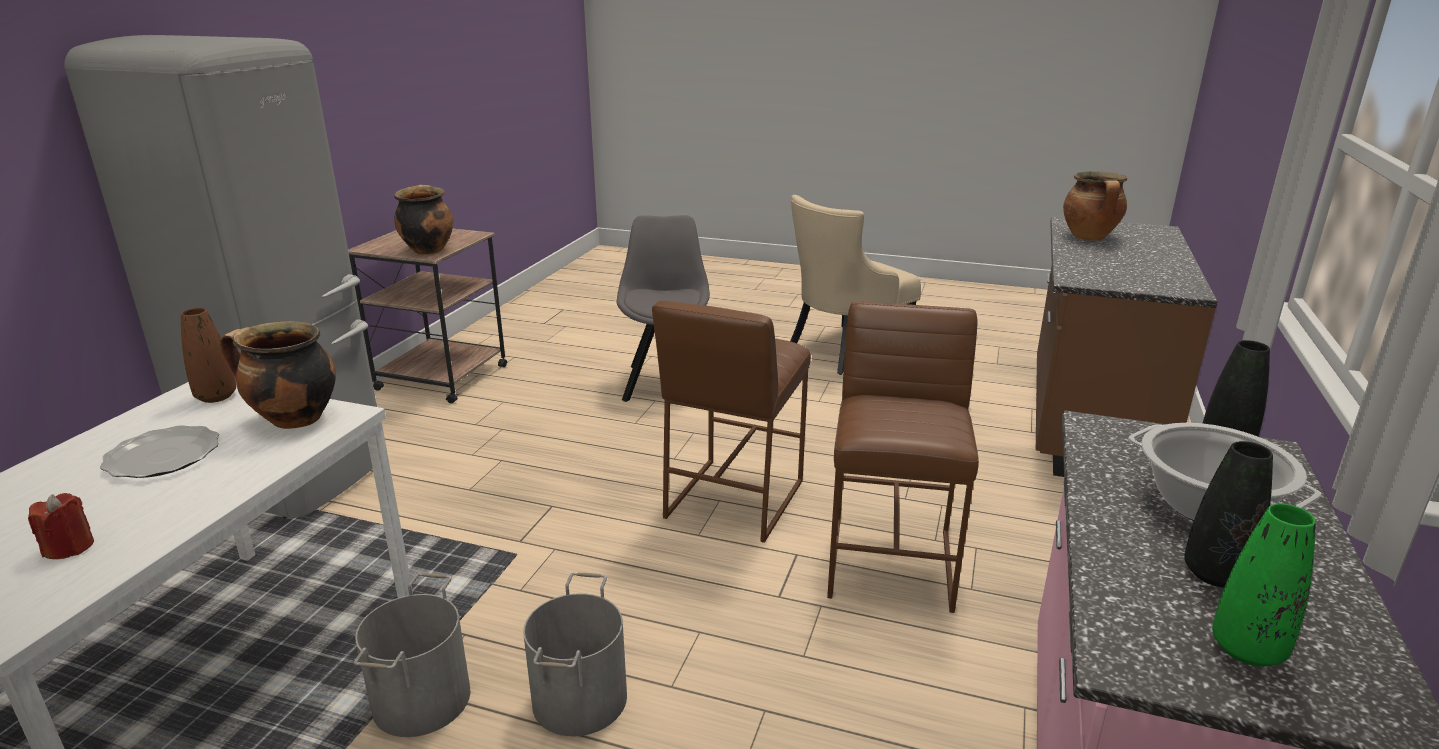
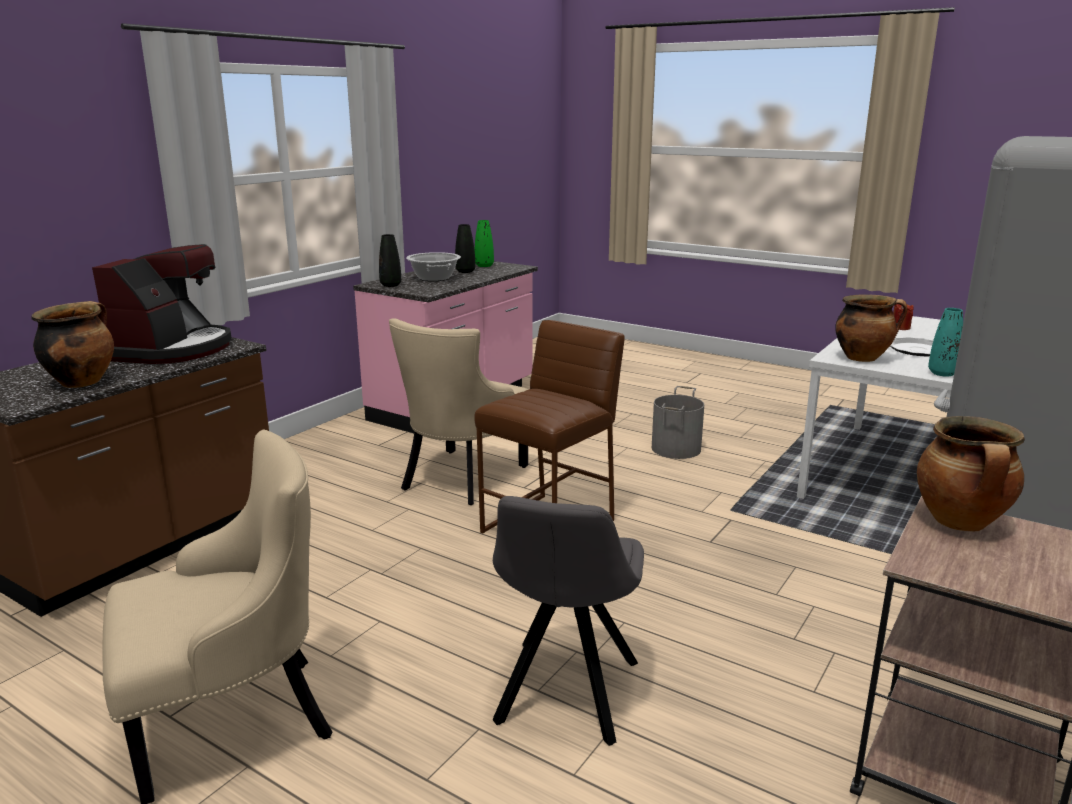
camera: 165 degrees left, 5 degrees down
brown vase [181,308,236,403] -> turquoise vase [928,308,963,377]
grey bucket [354,573,470,737] -> none
brown stool [827,302,979,613] -> beige chair [389,318,528,505]
none -> coffee machine [92,244,232,364]

